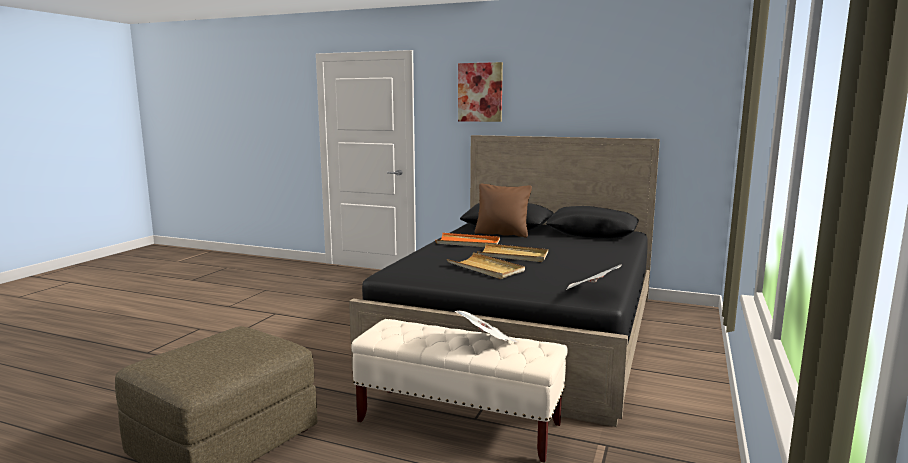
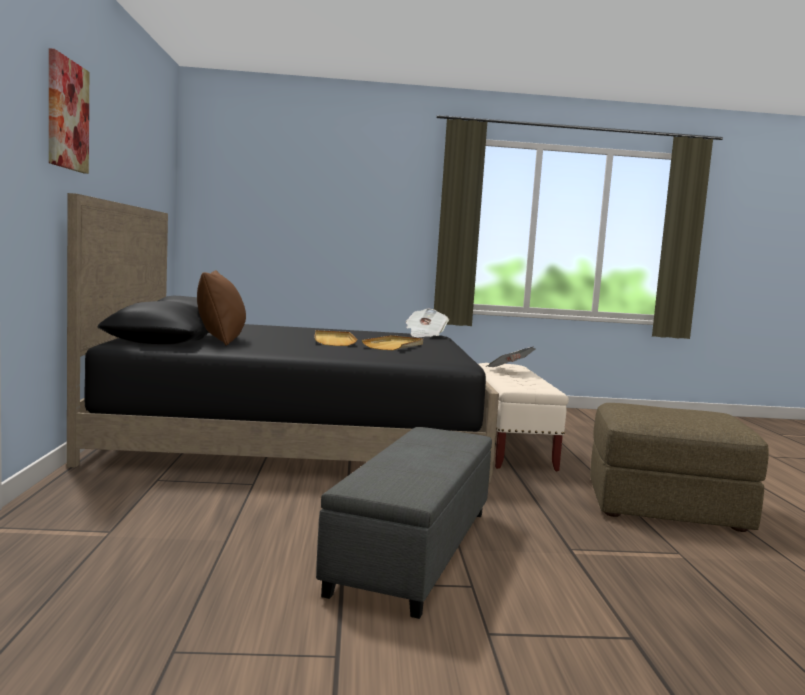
camera: 115 degrees left, 5 degrees down
orange tray [435,233,500,247] -> none
none -> grey ottoman [316,427,492,619]

